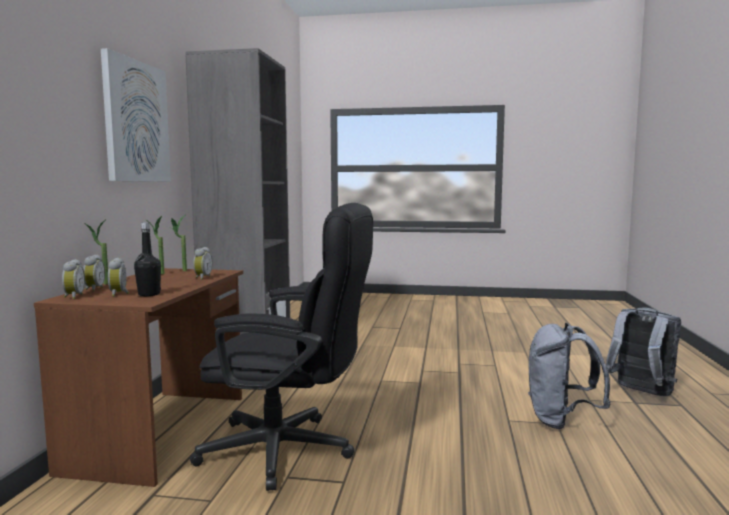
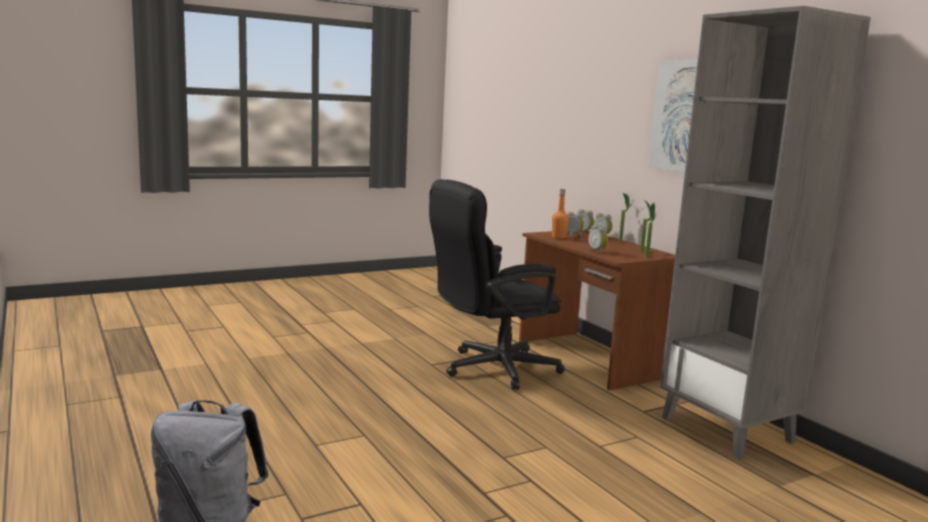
camera: 140 degrees right, 5 degrees up
black bottle [134,222,161,296] -> orange bottle [552,189,569,239]
grey backpack [528,323,611,429] -> none

